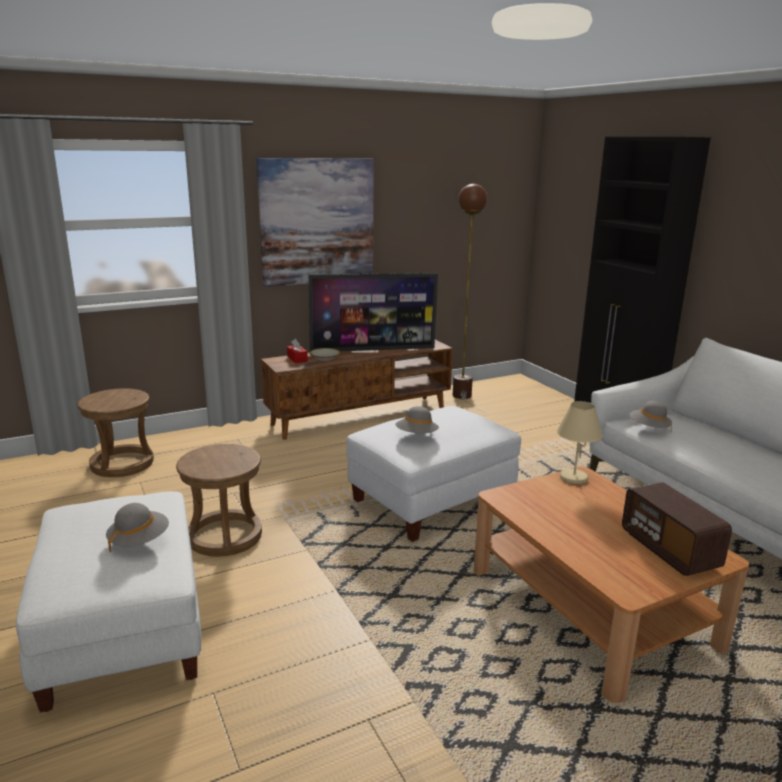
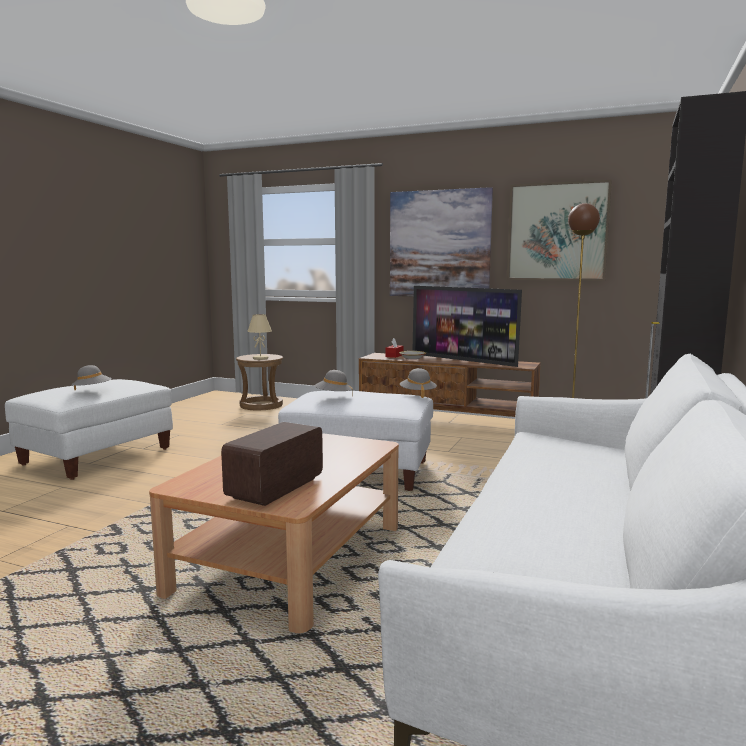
camera: 50 degrees right, 10 degrees down
brown stool [176,444,262,557] -> none
beige table lamp [557,401,603,484] -> beige table lamp moved to [247,314,272,360]
grey hat [630,401,672,433] -> grey hat moved to [400,368,437,398]
none -> picture [507,180,612,281]

